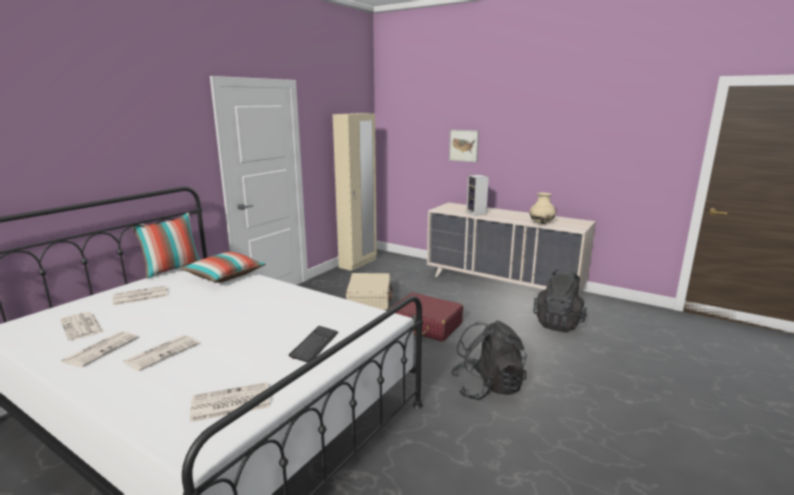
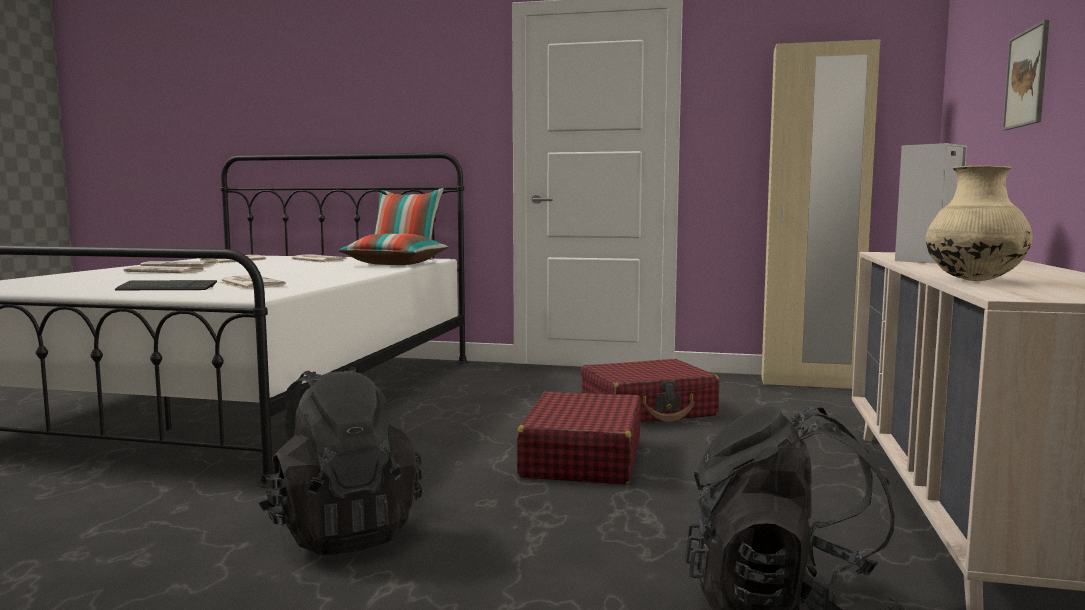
camera: 70 degrees right, 10 degrees down
newspaper [190,382,270,422] -> newspaper moved to [218,275,286,289]
beige suitcase [346,273,393,310] -> red suitcase [581,359,719,422]

